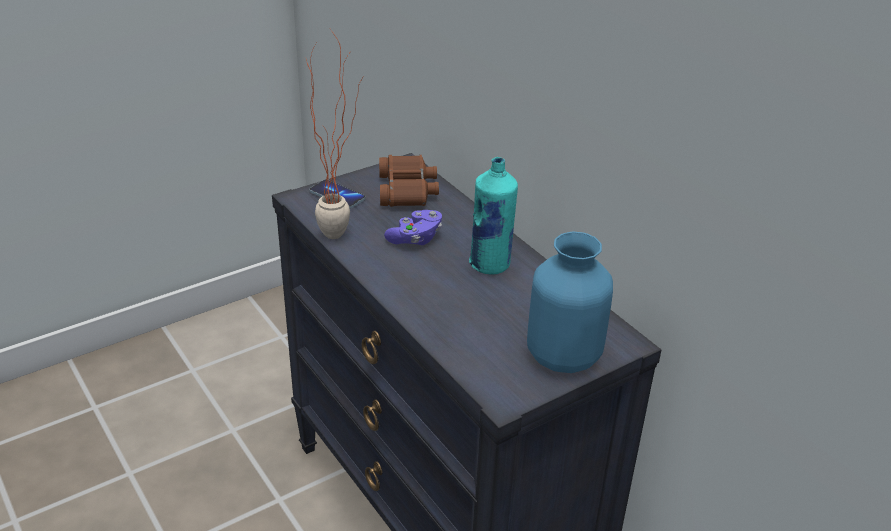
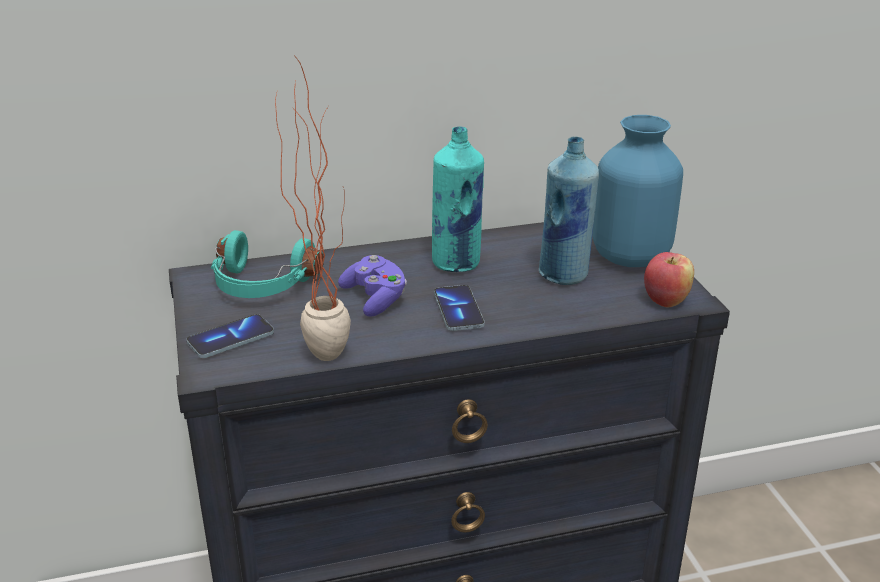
camera: 70 degrees left, 5 degrees down
brown binoculars [379,155,439,207] -> turquoise headphones [211,230,324,298]
none -> phone [434,285,485,331]
none -> blue bottle [539,136,599,285]
none -> apple [644,252,694,308]

